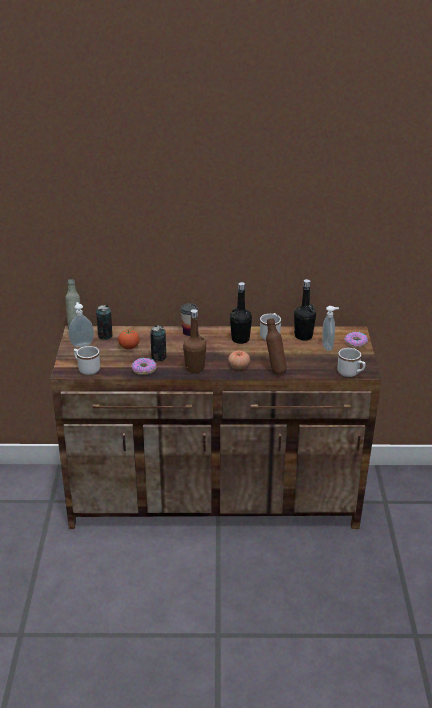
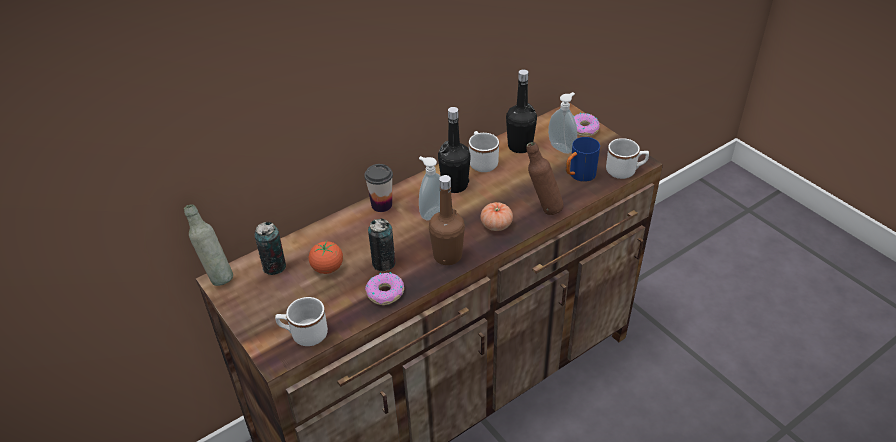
camera: 35 degrees left, 10 degrees up
soap dispenser [69,302,94,347] -> soap dispenser moved to [419,156,441,221]
none -> blue mug [566,137,600,182]

